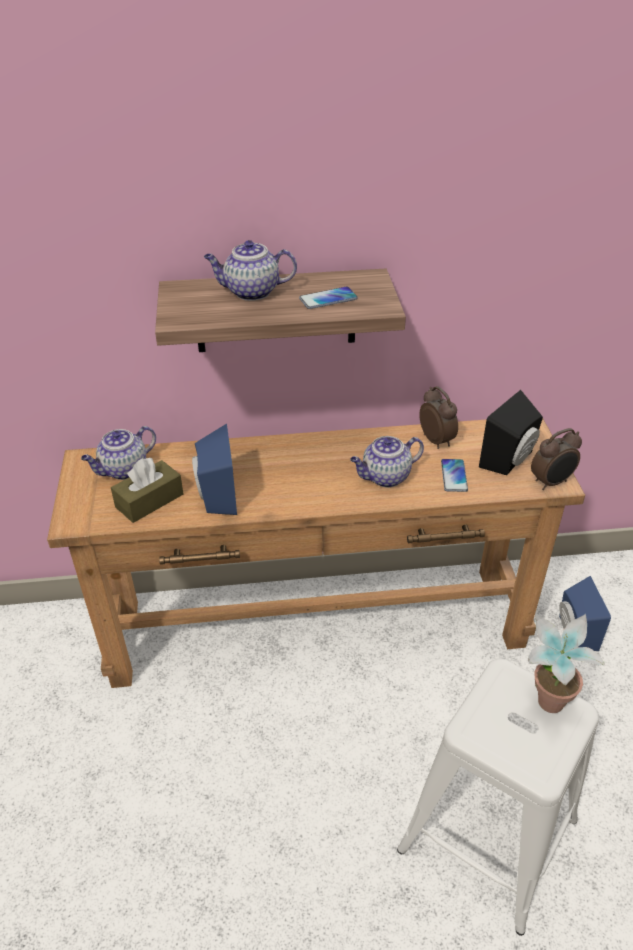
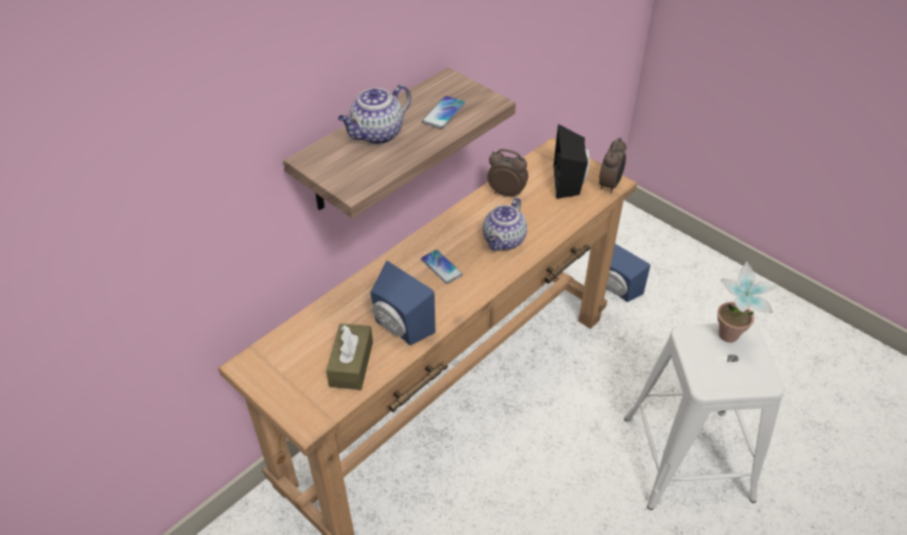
camera: 40 degrees left, 5 degrees up
teapot [81,426,156,480] -> none
phone [441,459,468,492] -> phone moved to [421,250,463,284]

